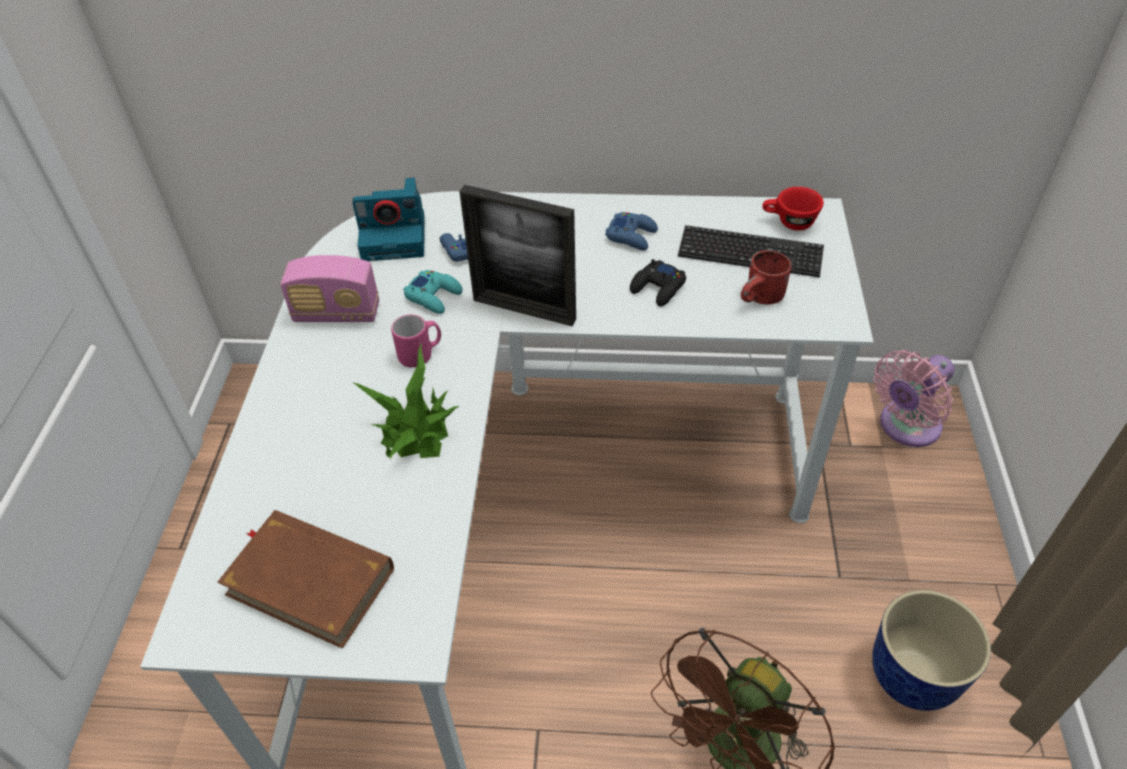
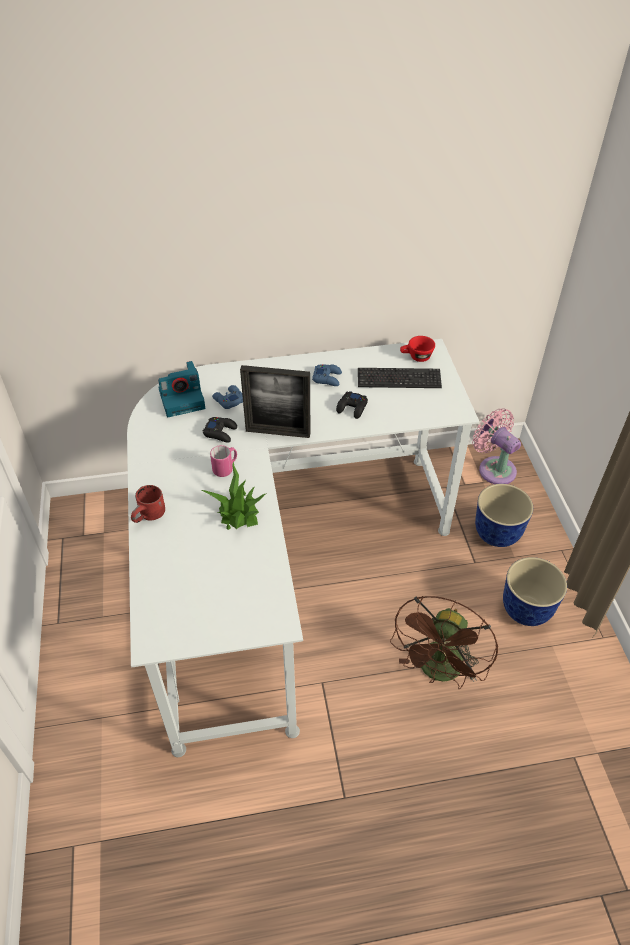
camera: 15 degrees left, 0 degrees up
brown book [217,510,394,649] -> none
radio [280,255,379,322] -> none
turquoise game controller [403,270,462,314] -> black game controller [203,417,237,443]
red mug [741,250,792,304] -> red mug moved to [131,485,165,523]
pink fan [873,350,954,447] -> pink fan turned 105 degrees clockwise [472,409,521,484]
none -> planter [475,484,533,547]

